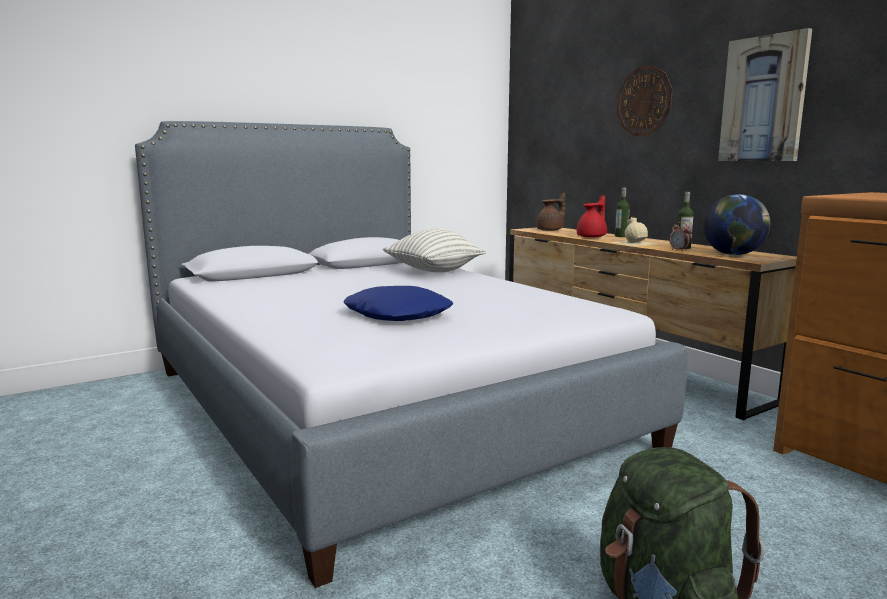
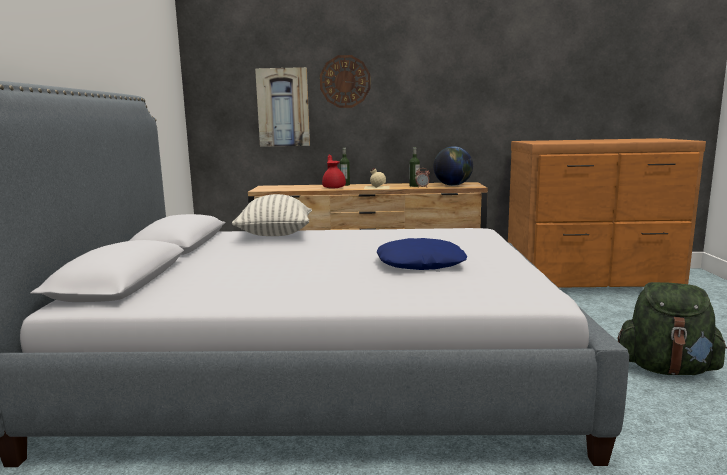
camera: 55 degrees left, 0 degrees up
brown teapot [536,192,565,231] -> none
picture [718,28,812,161] -> picture moved to [255,67,310,147]

